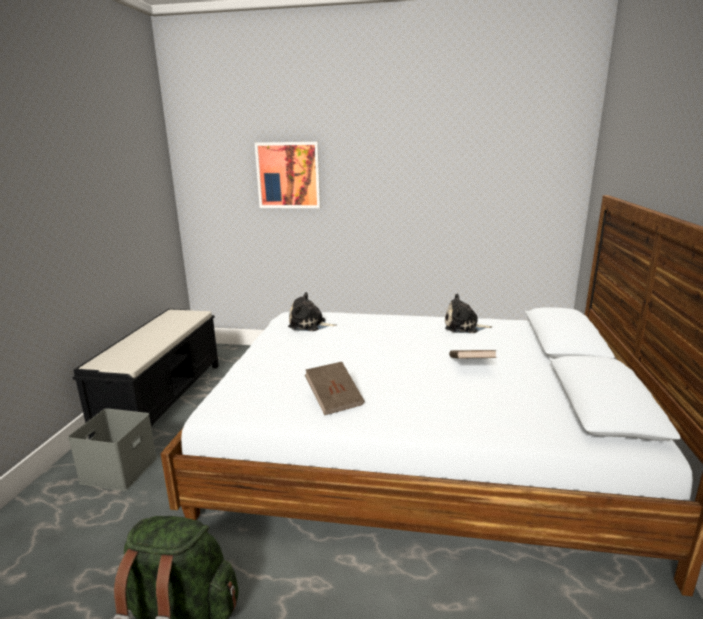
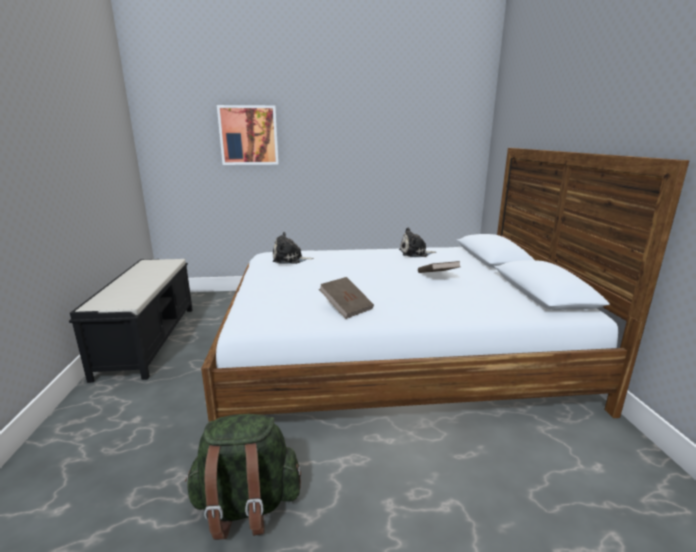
camera: 15 degrees left, 0 degrees up
grey storage box [68,408,157,491] -> none

